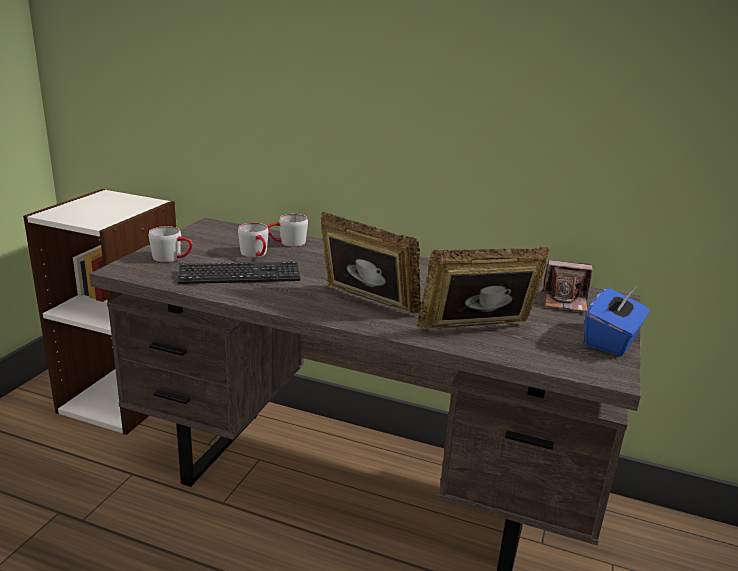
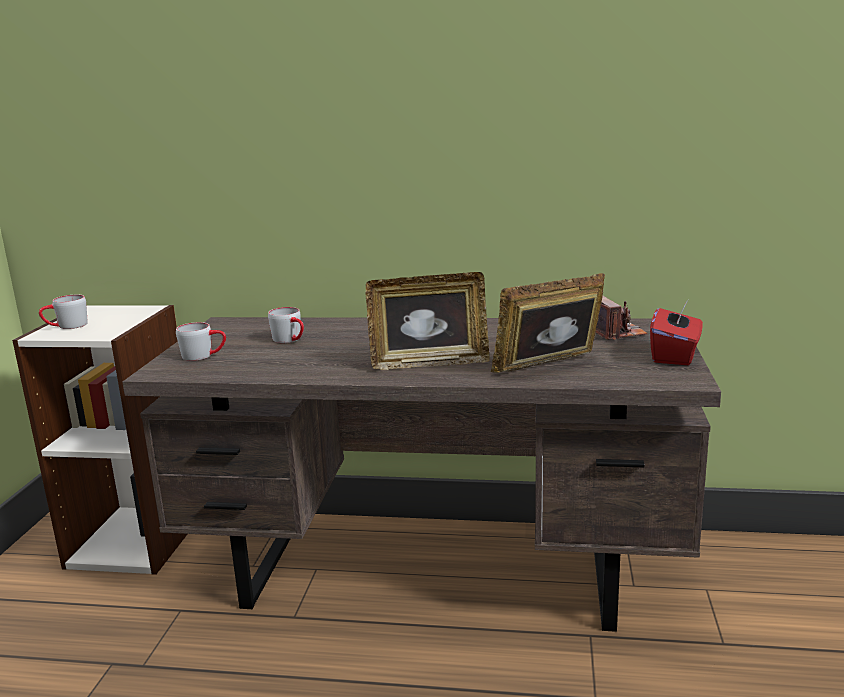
camera: 10 degrees left, 5 degrees down
keyboard [177,261,300,284] -> none
grey mug [268,214,308,247] -> grey mug moved to [39,295,88,329]
picture frame [321,212,421,313] -> picture frame turned 150 degrees clockwise [365,272,490,370]
camera [541,260,593,312] -> camera turned 105 degrees counterclockwise [596,296,648,340]
blue tissue box [584,287,649,356] -> red tissue box [650,299,703,365]

